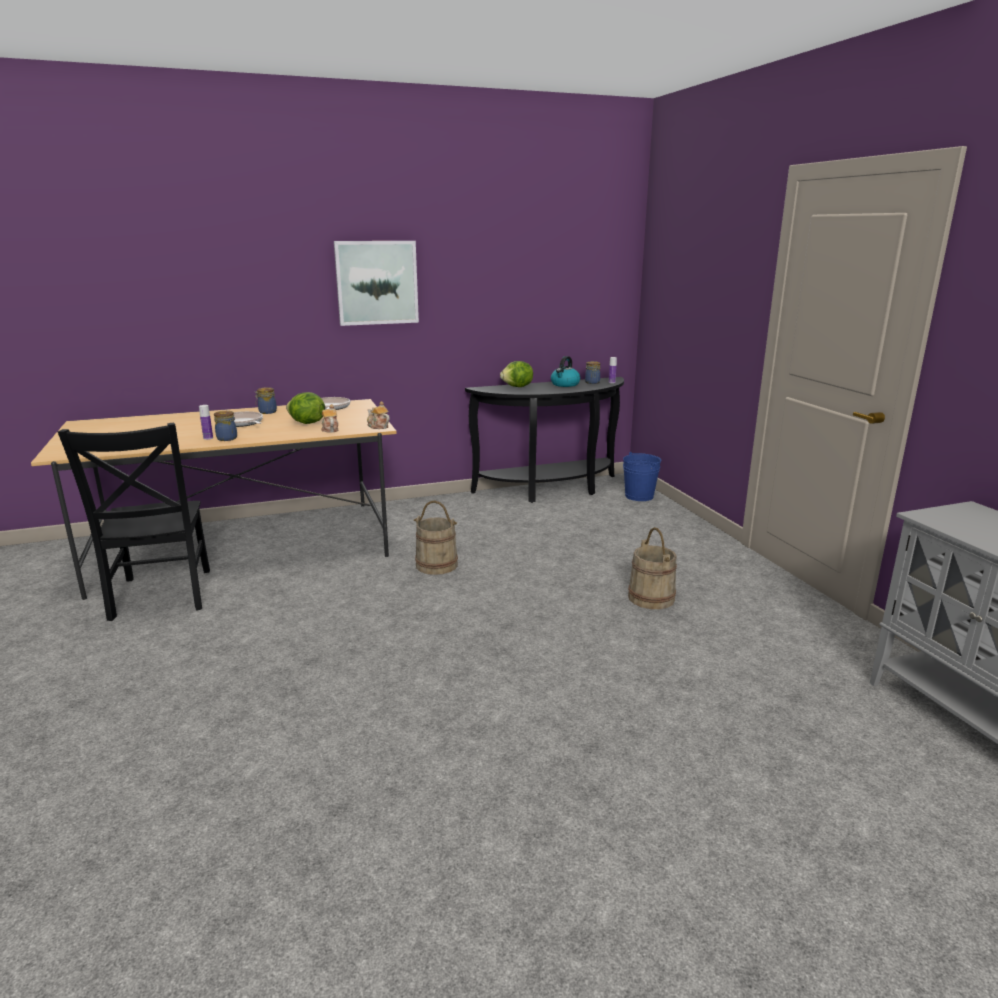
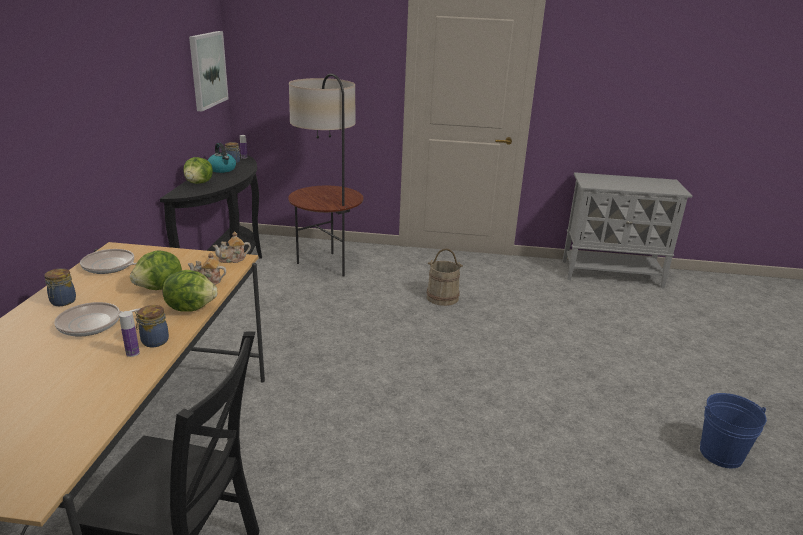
camera: 65 degrees left, 5 degrees up
picture [334,241,419,326] -> picture moved to [189,31,229,111]
beige bucket [414,500,458,575] -> none
blue bucket [623,452,661,501] -> blue bucket moved to [700,393,767,469]
none -> lettuce [163,270,218,312]
none -> floor lamp [288,73,363,277]

